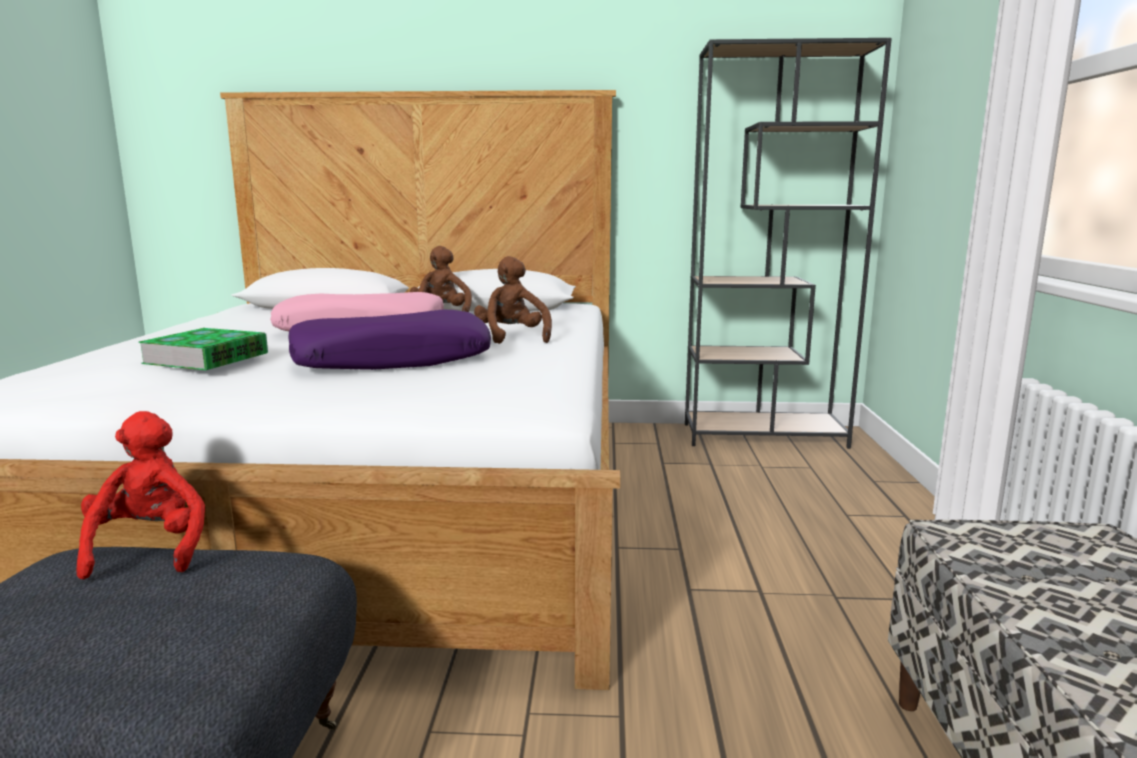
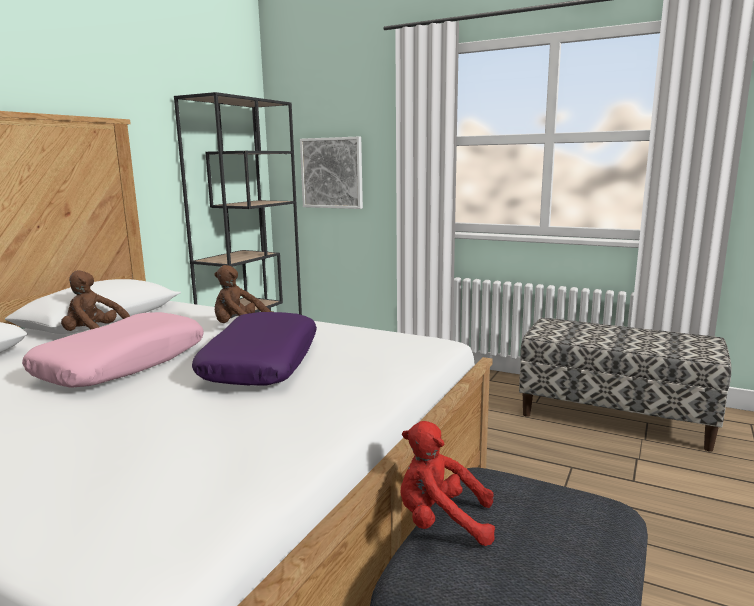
camera: 65 degrees left, 0 degrees up
book [138,328,268,370] -> none
none -> picture [300,137,363,209]

